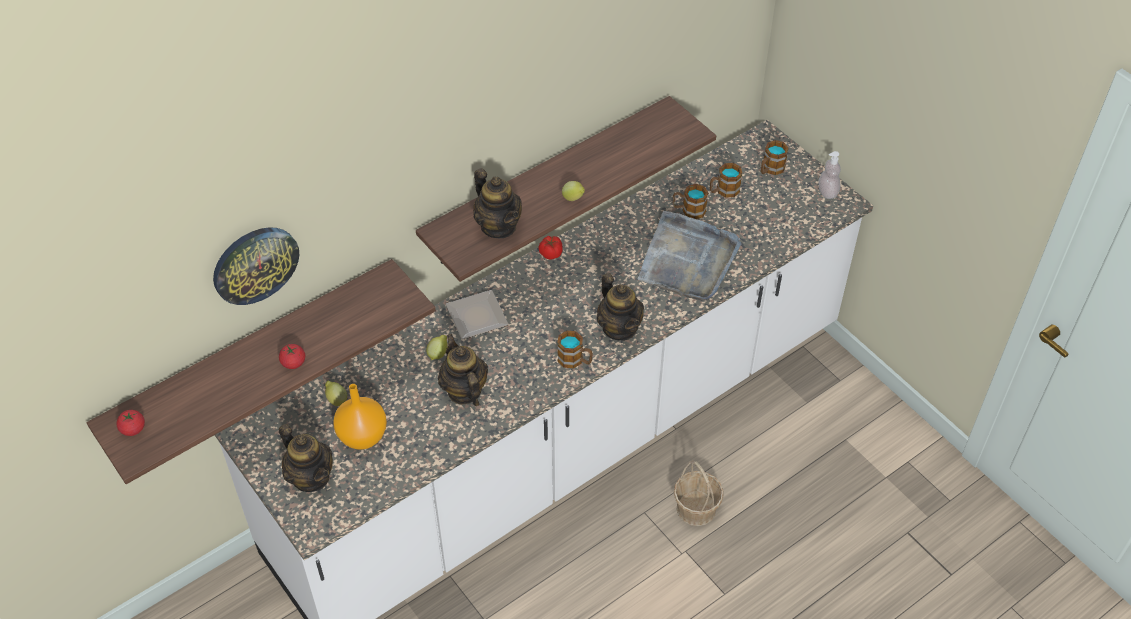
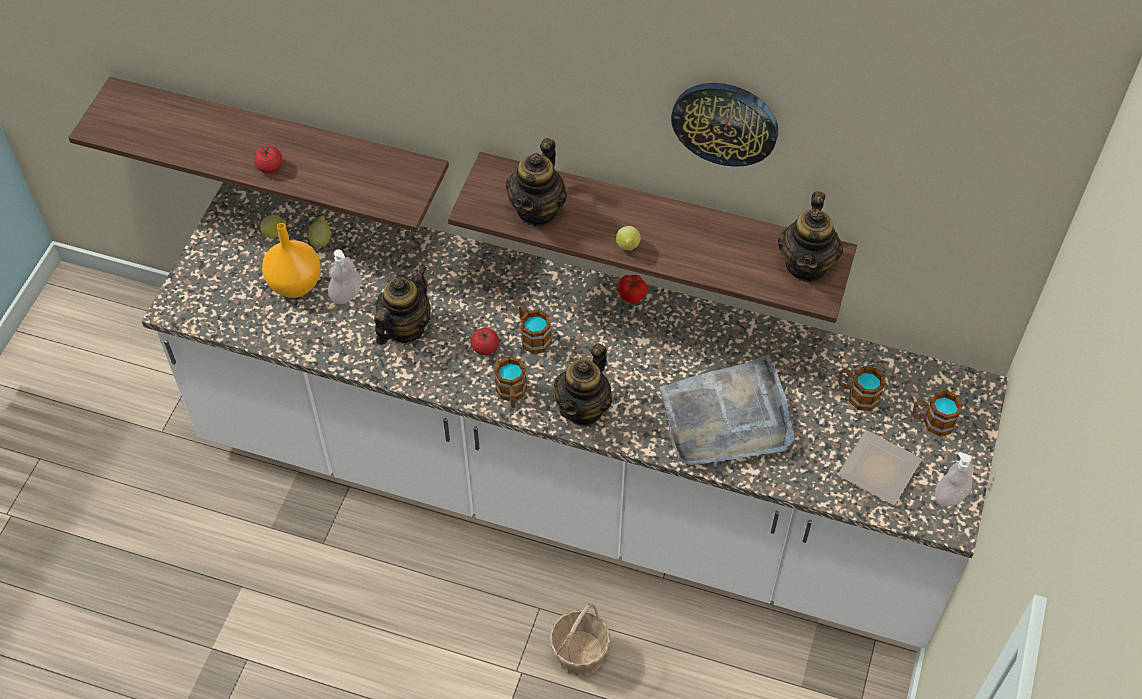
camera: 55 degrees right, 5 degrees up
tomato [117,410,145,436] -> tomato moved to [471,328,499,355]
wall clock [213,227,299,305] -> wall clock moved to [671,83,778,167]
teapot [279,424,333,492] -> teapot moved to [778,191,843,282]
lemon [426,335,448,360] -> lemon moved to [260,215,286,238]
plate [446,290,509,340] -> plate moved to [838,430,922,505]
mug [673,184,708,219] -> mug moved to [519,304,551,354]
none -> soap dispenser [328,249,362,304]

